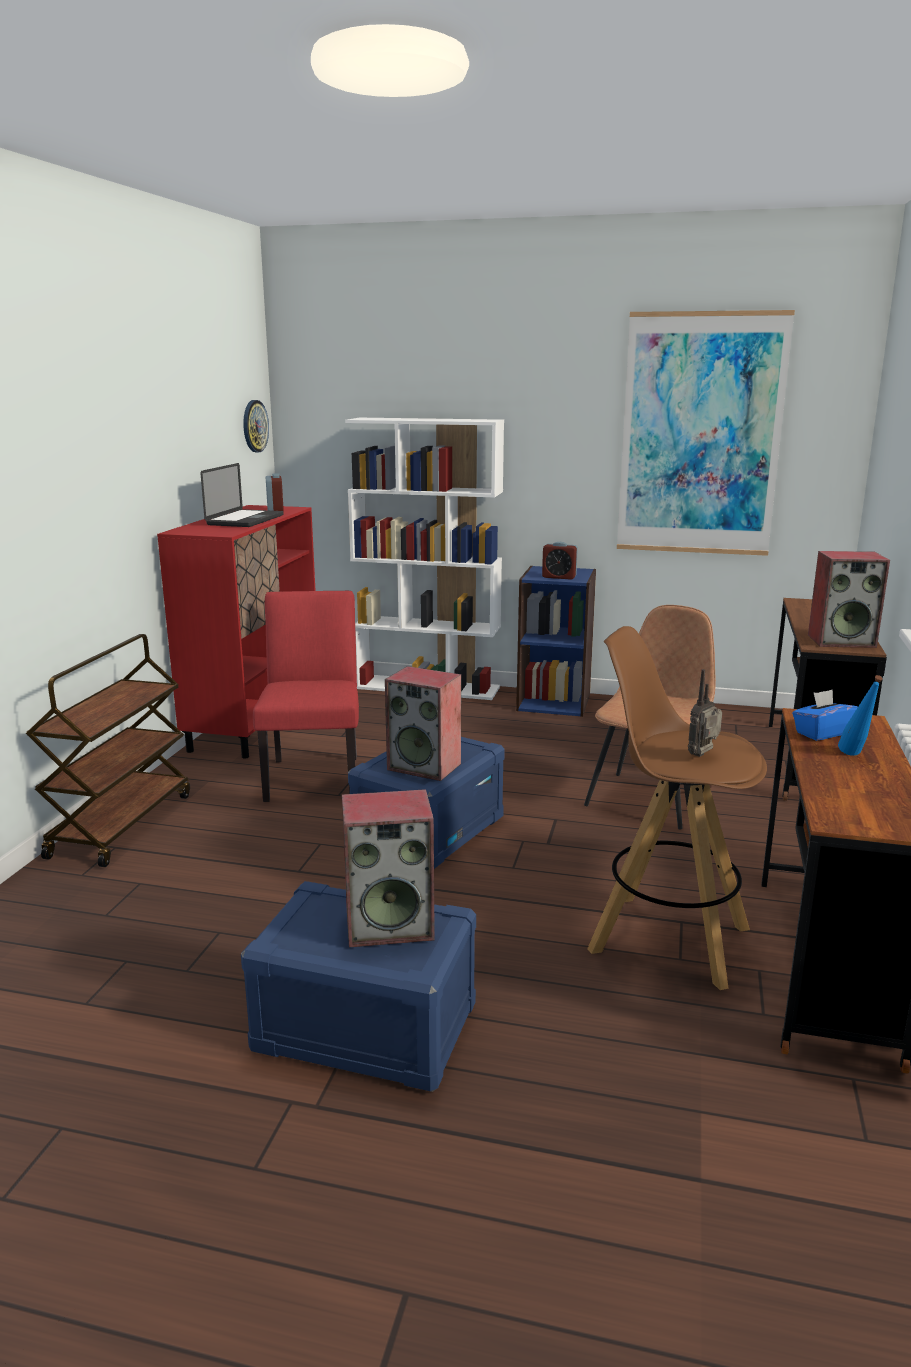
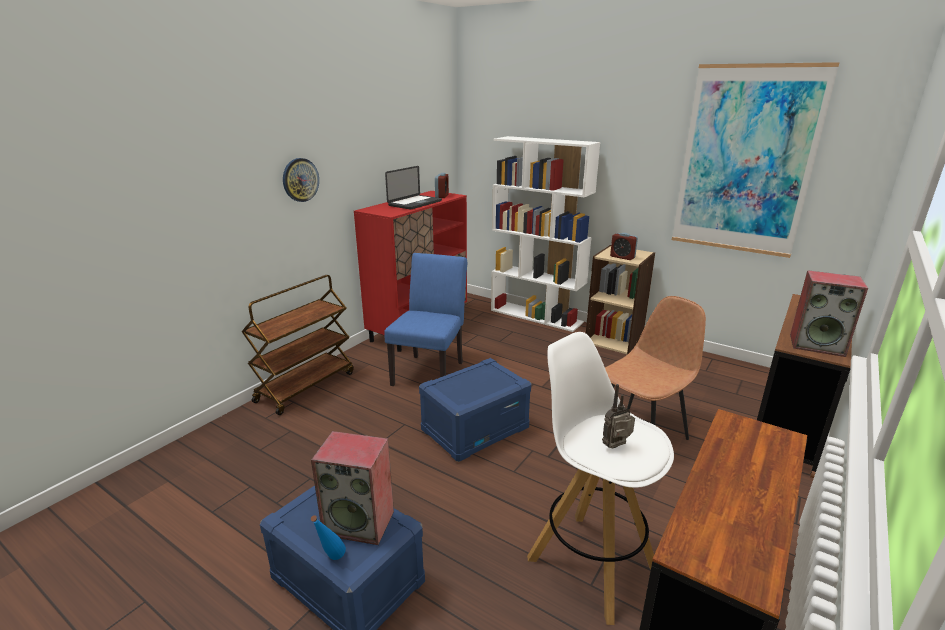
camera: 20 degrees right, 5 degrees up
wall clock [243,400,269,452] -> wall clock moved to [283,158,319,202]
red chair [253,591,359,802] -> blue chair [384,253,467,386]
speaker [385,666,461,781] -> none
blue bookcase [516,566,596,717] -> beige bookcase [586,245,655,355]
brown stool [587,626,767,990] -> white stool [527,332,674,625]
blue tissue box [792,689,858,741] -> none
blue bottle [838,675,883,756] -> blue bottle moved to [311,515,346,560]

